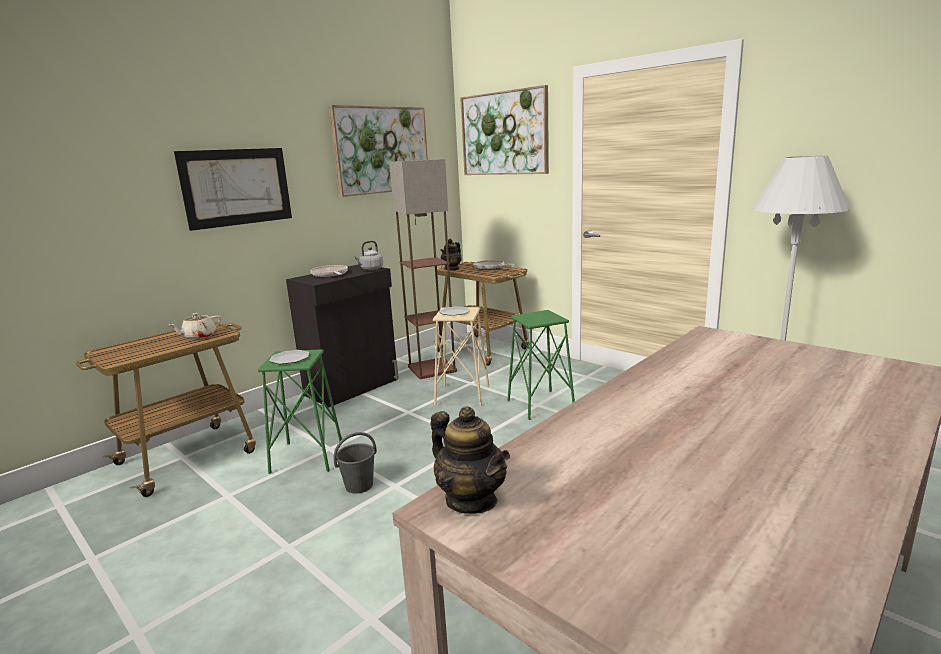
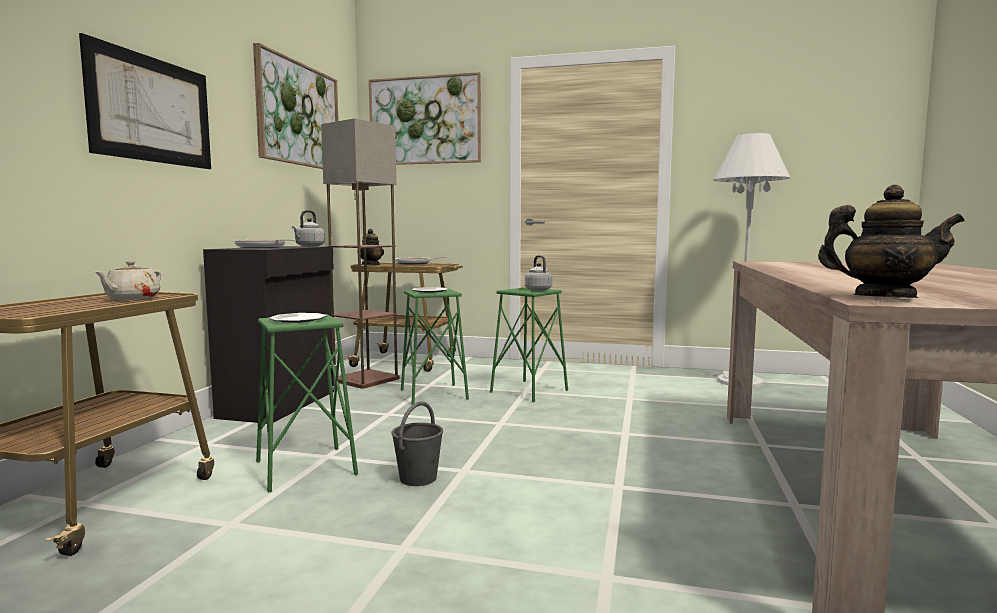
camera: 30 degrees left, 10 degrees down
beige stool [433,307,489,407] -> green stool [401,289,469,405]
none -> grey kettle [525,255,552,291]

